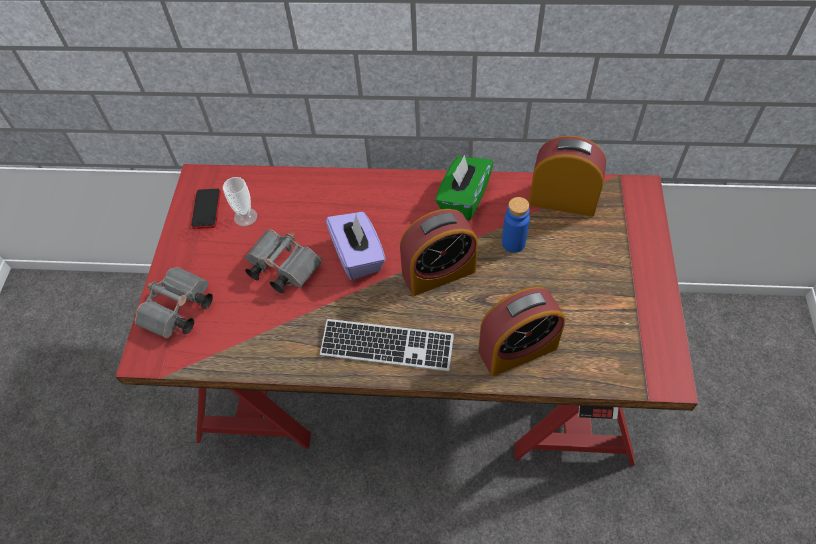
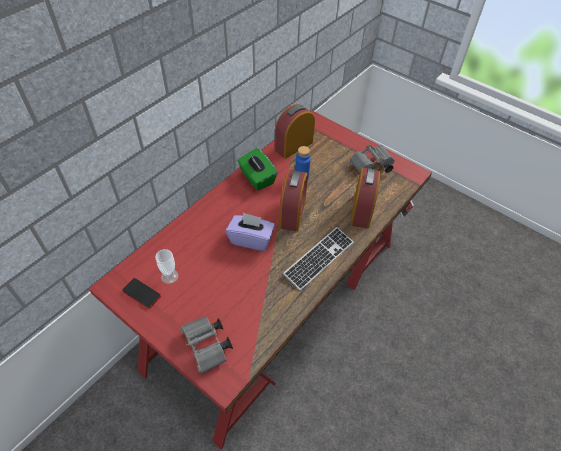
camera: 60 degrees left, 5 degrees down
grey binoculars [245,229,322,293] -> grey binoculars moved to [350,145,395,173]

